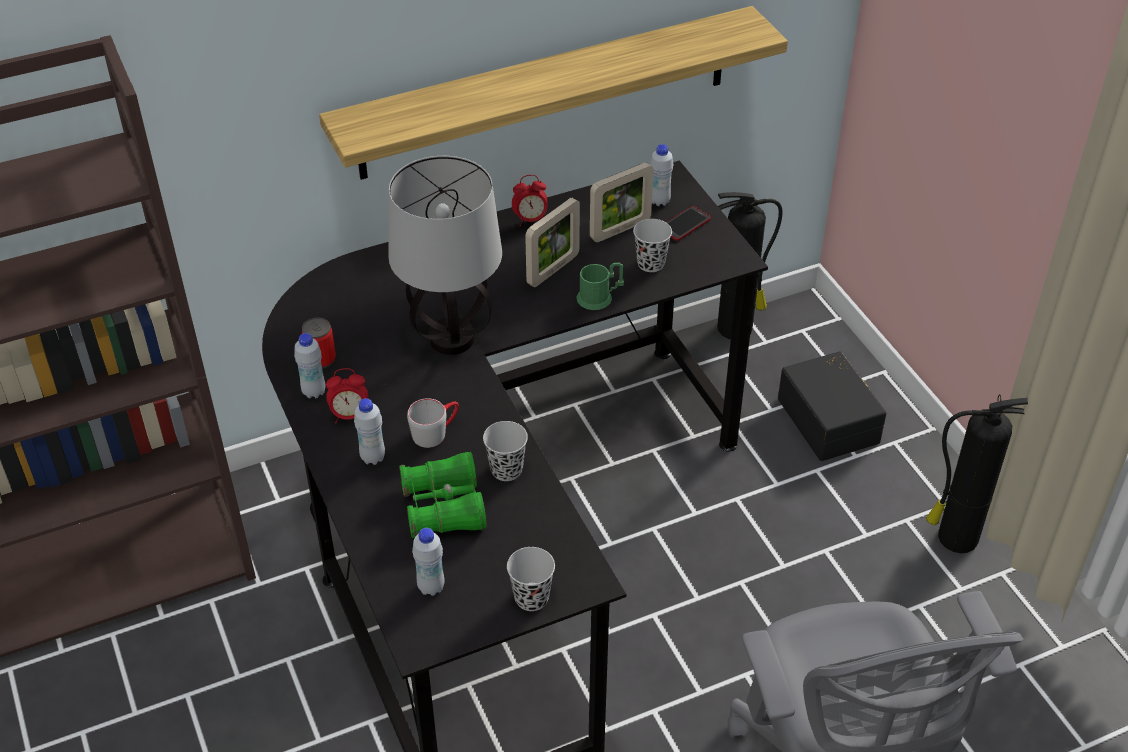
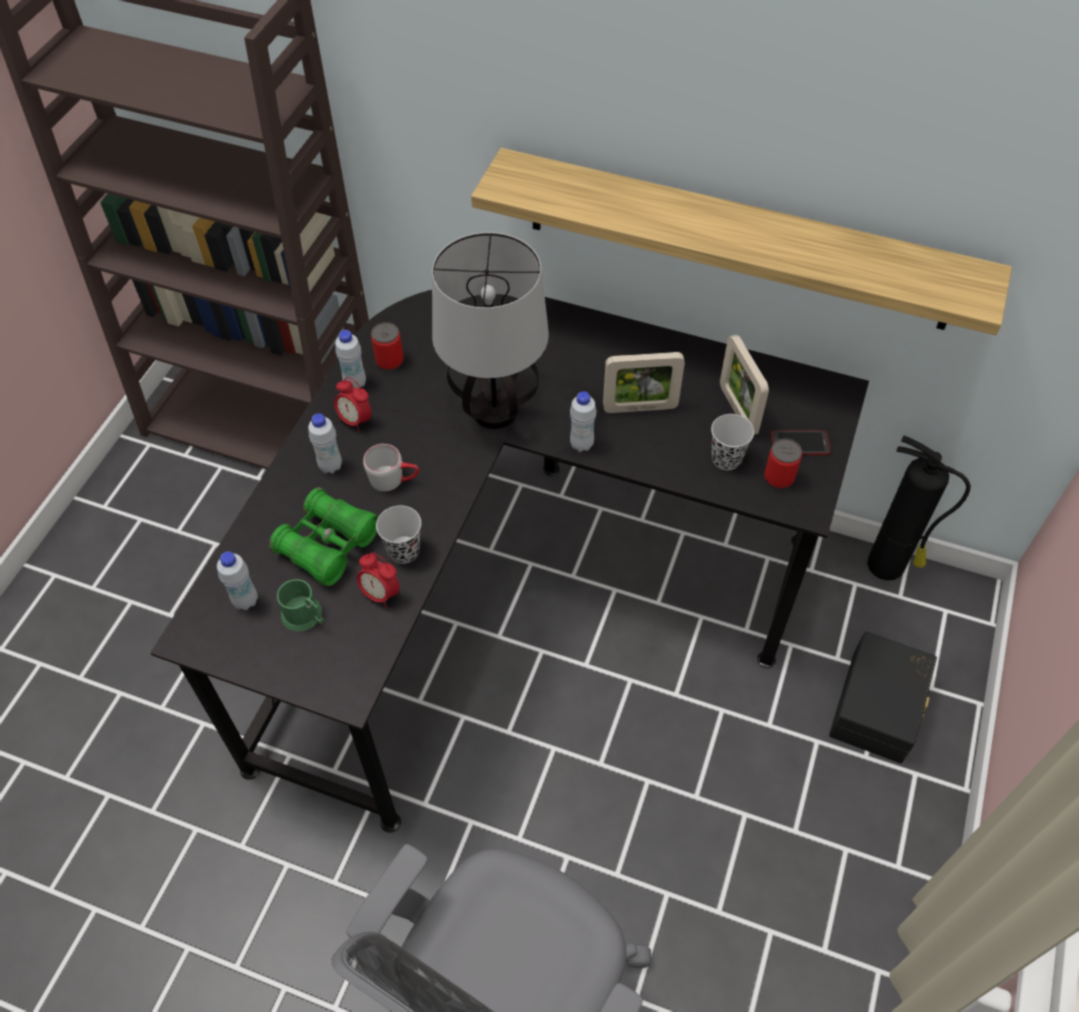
camera: 45 degrees right, 10 degrees up
black cup [507,547,555,611] -> none
alarm clock [512,175,547,226] -> alarm clock moved to [357,553,400,608]
green mug [576,262,624,310] -> green mug moved to [277,579,324,631]
picture frame [590,162,654,242] -> picture frame turned 60 degrees clockwise [720,335,769,435]
white bottle [650,144,673,206] -> white bottle moved to [570,391,597,452]
fire extinguisher [926,394,1028,553] -> none
none -> can [764,438,802,489]

